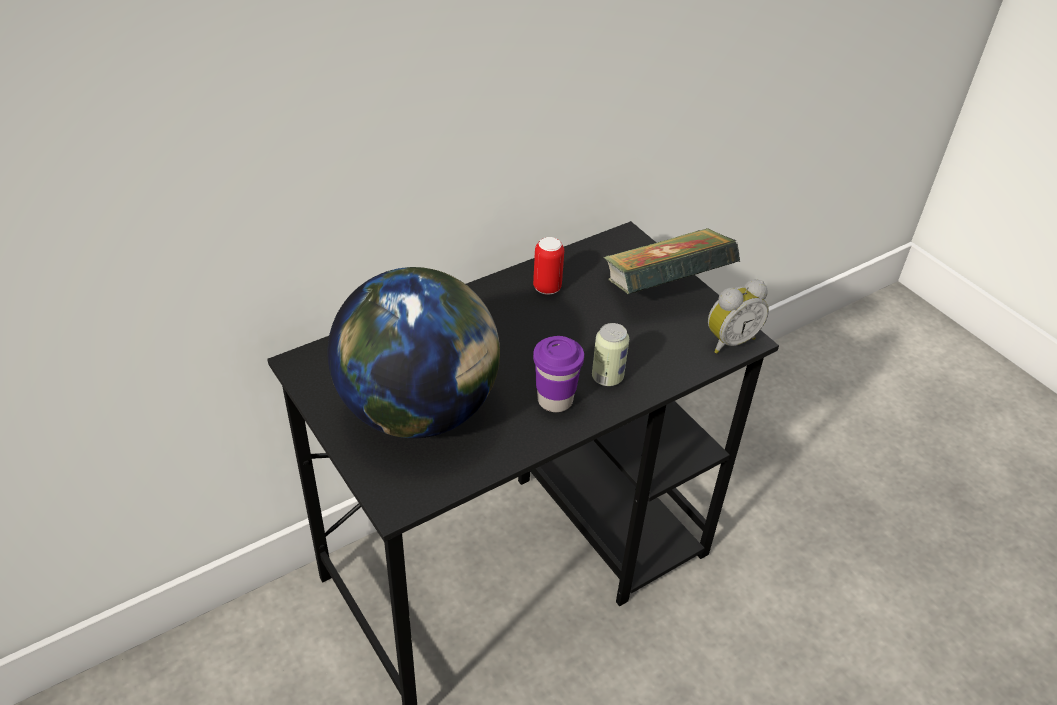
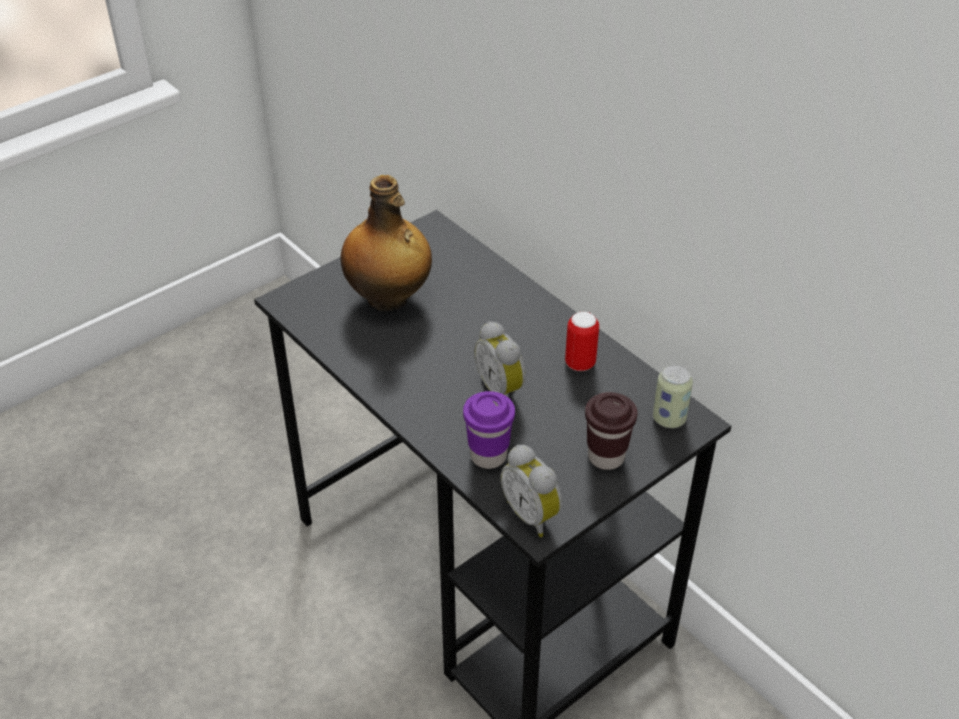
camera: 85 degrees right, 0 degrees up
globe [328,267,500,438] -> bottle [341,175,432,311]
purple cup [533,336,584,412] -> purple cup moved to [463,391,515,469]
can [592,323,629,386] -> can moved to [653,365,693,428]
book [603,228,740,295] -> brown cup [585,392,638,470]
none -> alarm clock [474,321,525,398]

